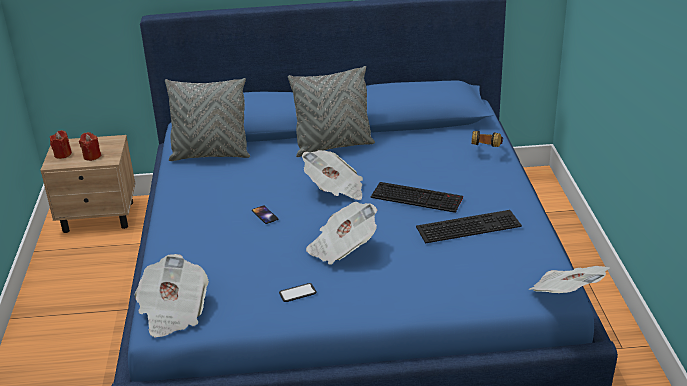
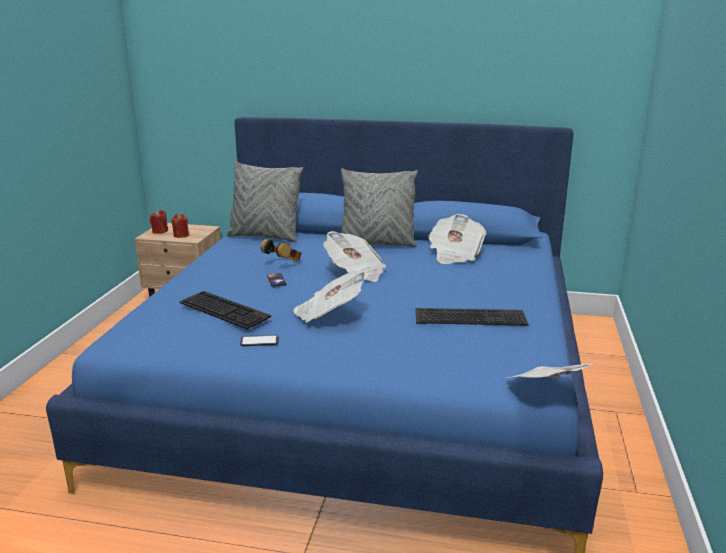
camera: 15 degrees right, 10 degrees down
newspaper [135,254,209,338] -> newspaper moved to [428,214,486,264]
keyboard [371,182,463,213] -> keyboard moved to [180,291,271,329]
headphones [472,131,503,147] -> headphones moved to [261,239,302,261]

